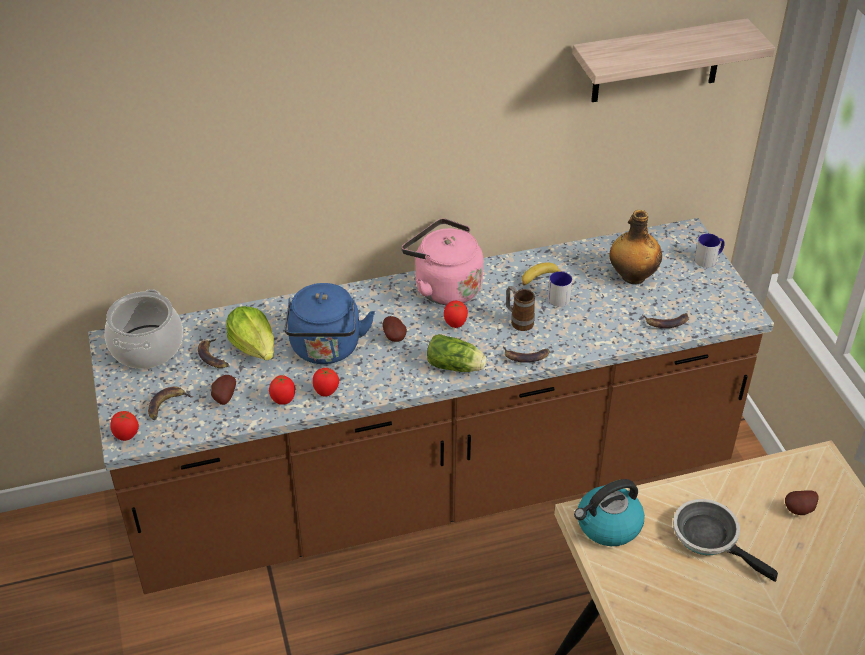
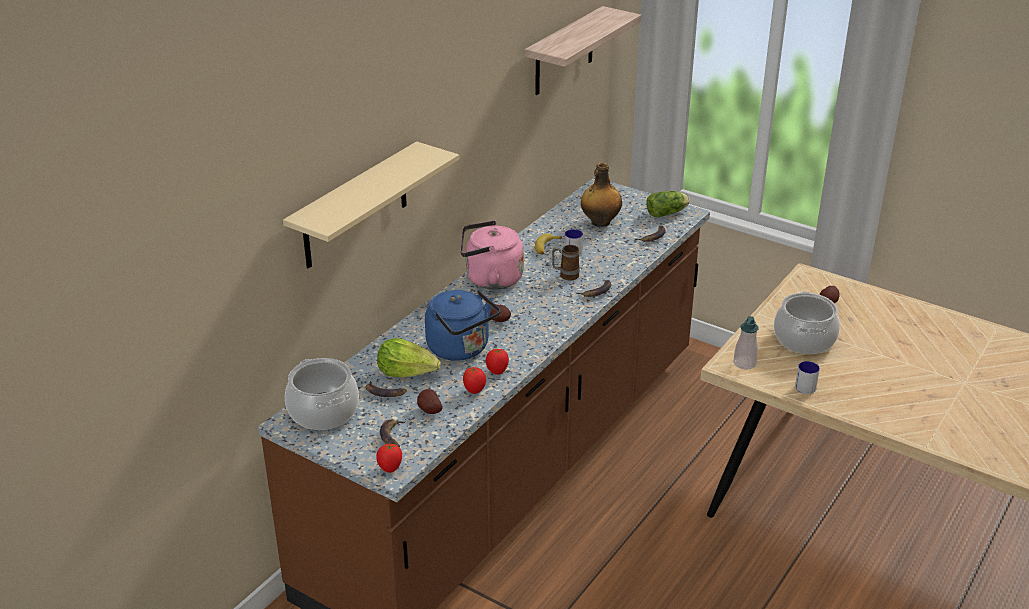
camera: 40 degrees left, 10 degrees down
lettuce [427,334,487,372] -> lettuce moved to [646,191,690,217]
tomato [444,301,468,328] -> none
kettle [574,479,645,546] -> soap dispenser [733,316,759,370]
frying pan [673,499,778,582] -> cooking pot [774,292,840,354]
mug [695,233,725,268] -> mug moved to [795,361,820,394]
none -> beige shelf [283,142,459,269]

